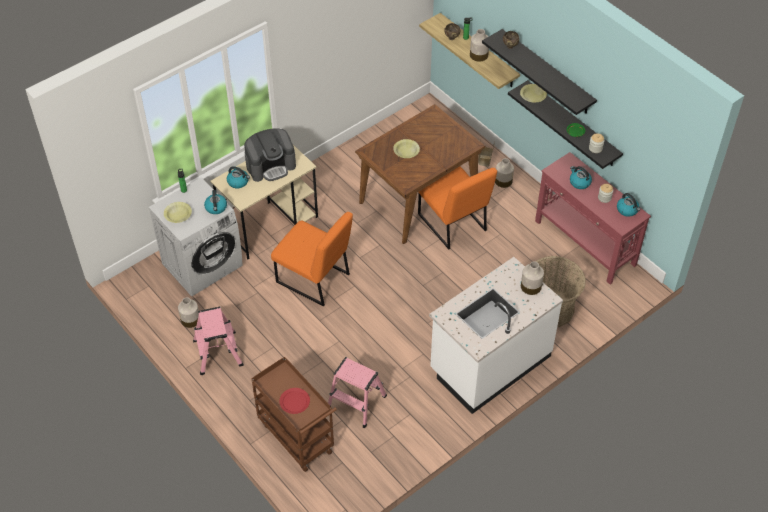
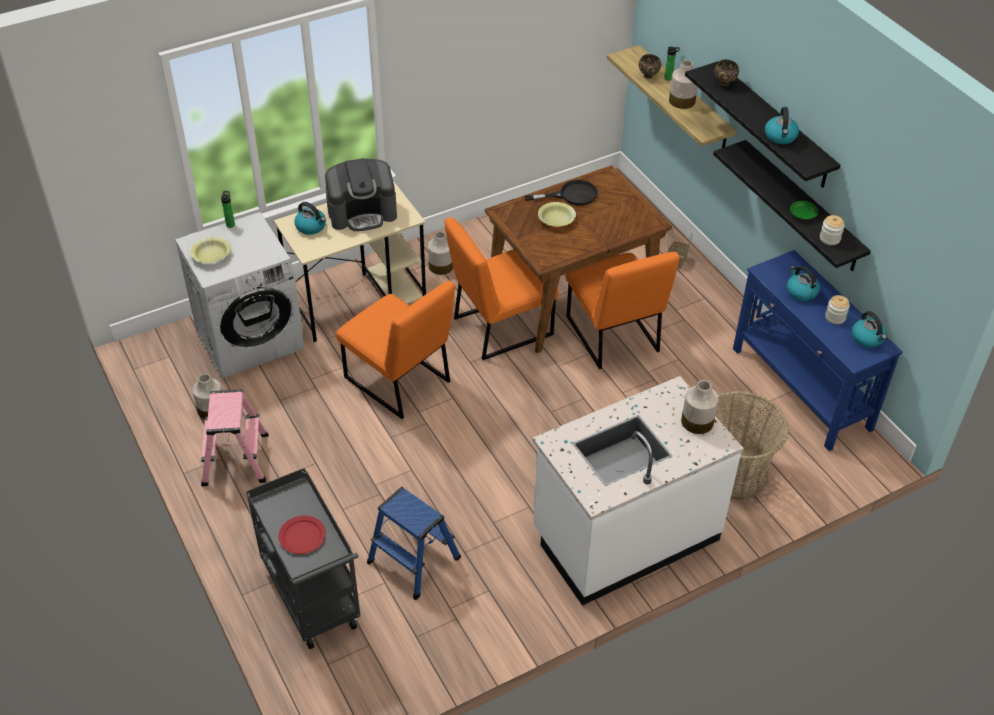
camera: 10 degrees right, 5 degrees down
kettle [204,190,227,214] -> kettle moved to [765,107,799,144]
brown cart [251,357,337,472] -> grey cart [246,468,361,649]
pink step ladder [328,357,387,428] -> blue step ladder [367,486,461,600]
beige vase [495,158,514,188] -> beige vase moved to [428,232,453,275]
yellow bowl [520,84,547,103] -> none
red console table [535,152,651,285] -> blue console table [733,250,903,451]
none -> orange chair [444,217,559,360]
none -> black frying pan [524,180,598,205]

